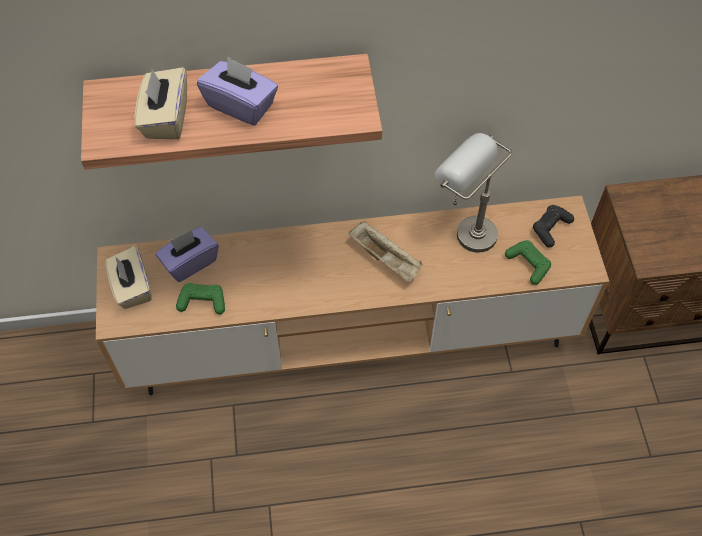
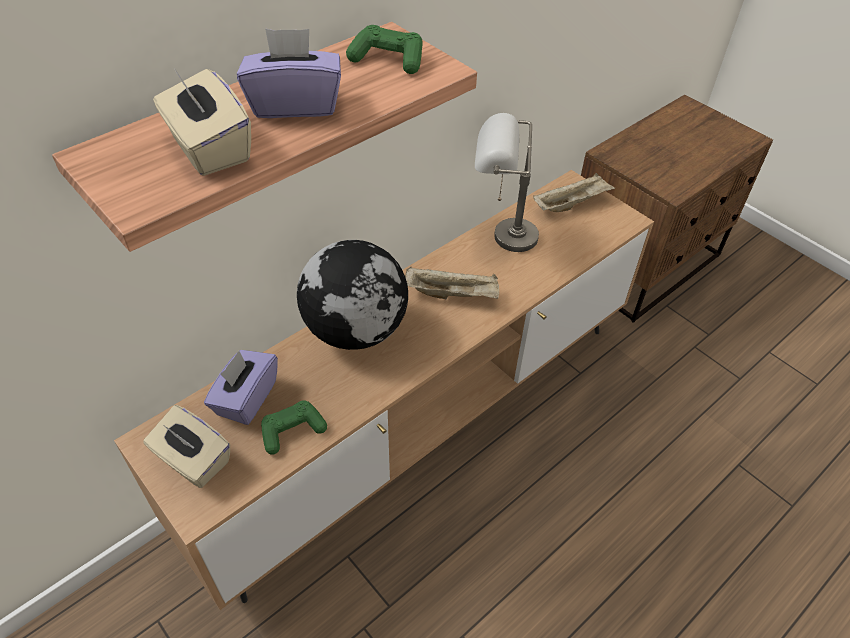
camera: 35 degrees left, 10 degrees down
green game controller [505,240,551,285] -> green game controller moved to [346,25,423,74]
black game controller [533,205,574,248] -> beige tray [533,173,615,212]
none -> globe [297,240,408,350]

